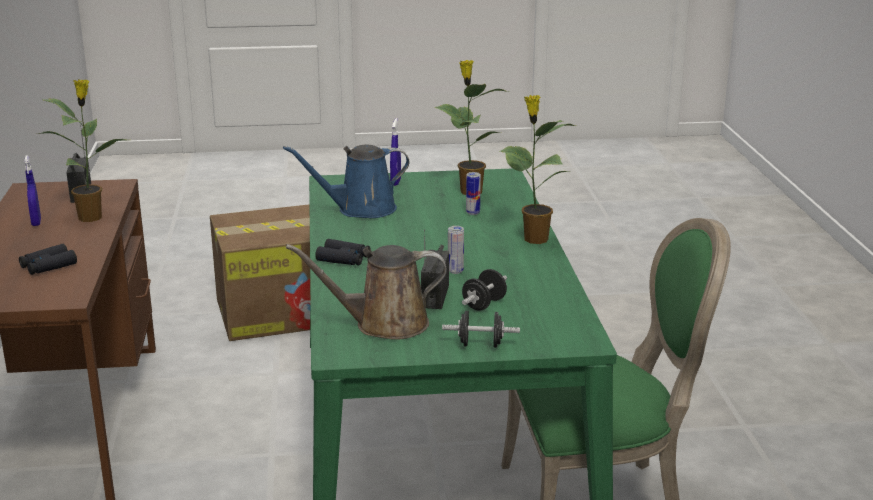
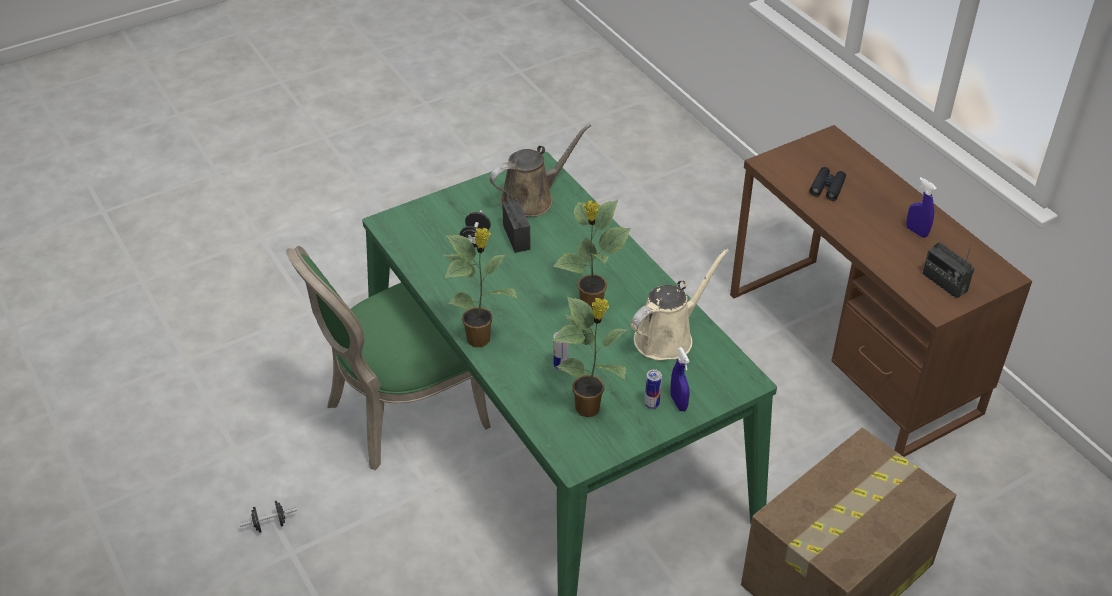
camera: 155 degrees right, 20 degrees up
potted plant [36,79,126,222] -> potted plant moved to [553,200,631,310]
blue watering can [283,145,409,218] -> beige watering can [631,248,729,360]
black binoculars [315,239,371,266] -> none
black dumbbell [442,311,520,348] -> black dumbbell moved to [239,501,297,533]
can [448,226,464,274] -> can moved to [645,369,662,409]

